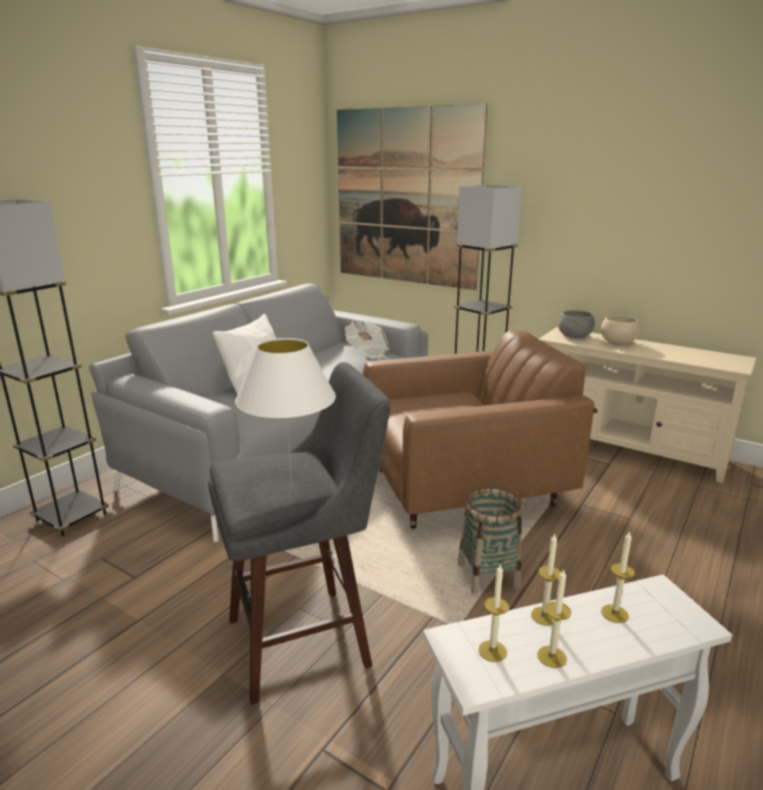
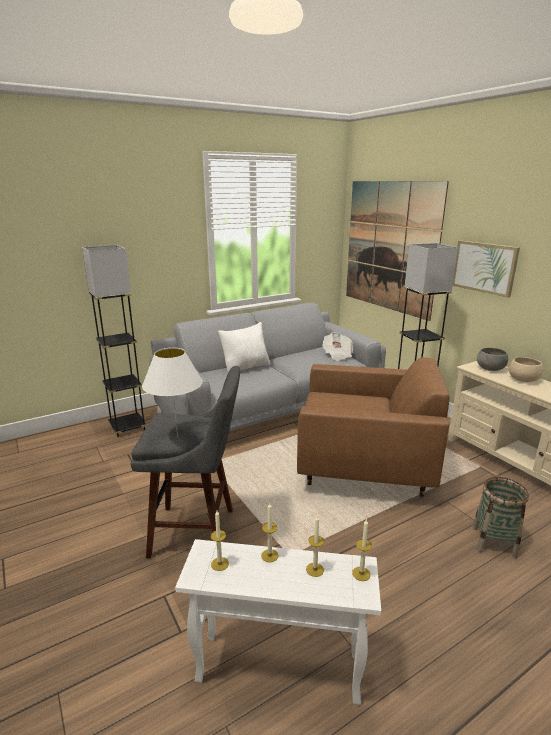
camera: 25 degrees right, 0 degrees up
basket [458,487,523,595] -> basket moved to [472,477,529,558]
candle [537,570,571,668] -> candle moved to [352,519,372,581]
none -> picture [452,240,520,298]

